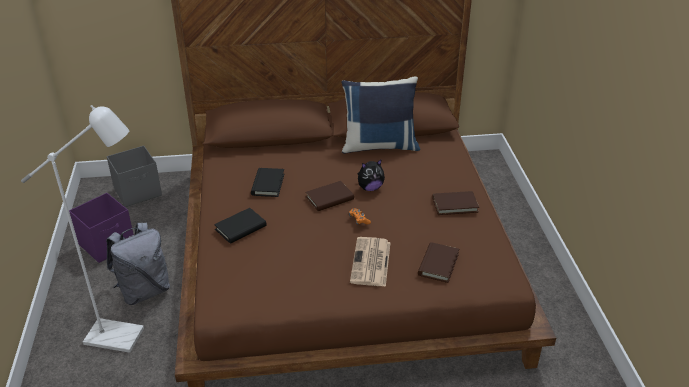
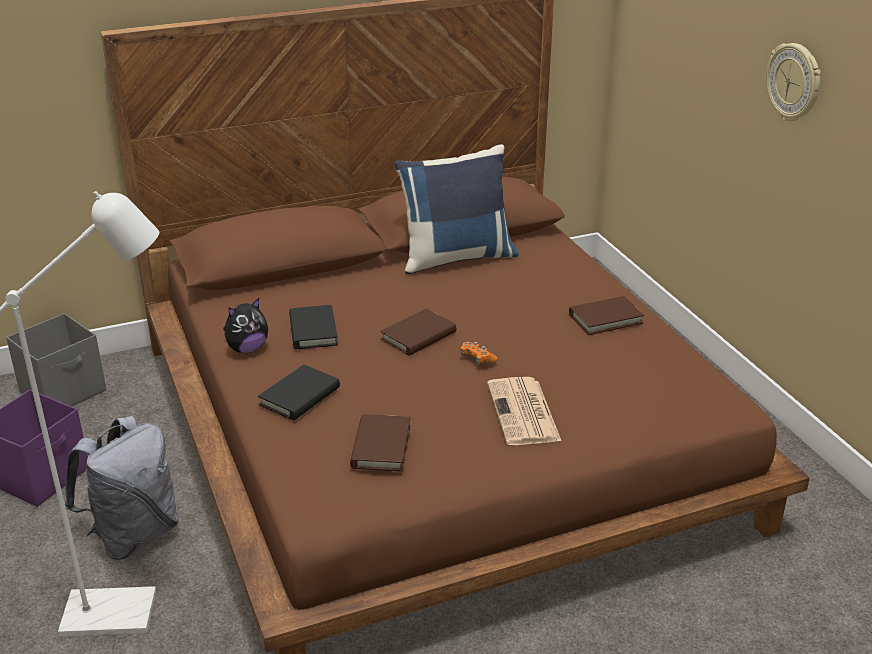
camera: 15 degrees left, 5 degrees down
plush toy [358,159,385,191] -> plush toy moved to [223,298,268,353]
brown book [418,242,459,283] -> brown book moved to [350,414,411,472]
none -> wall clock [766,43,821,121]

